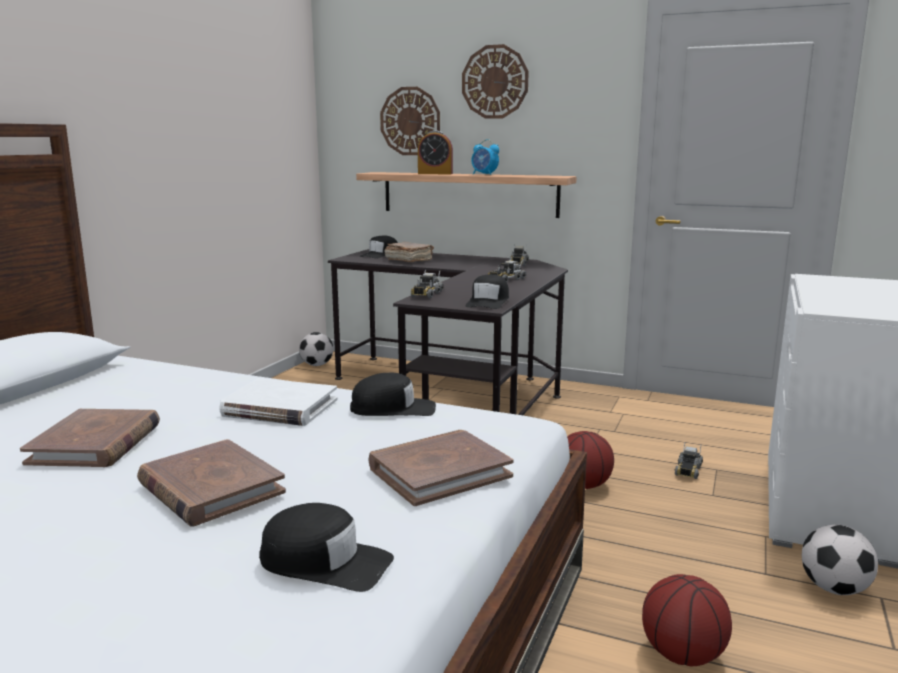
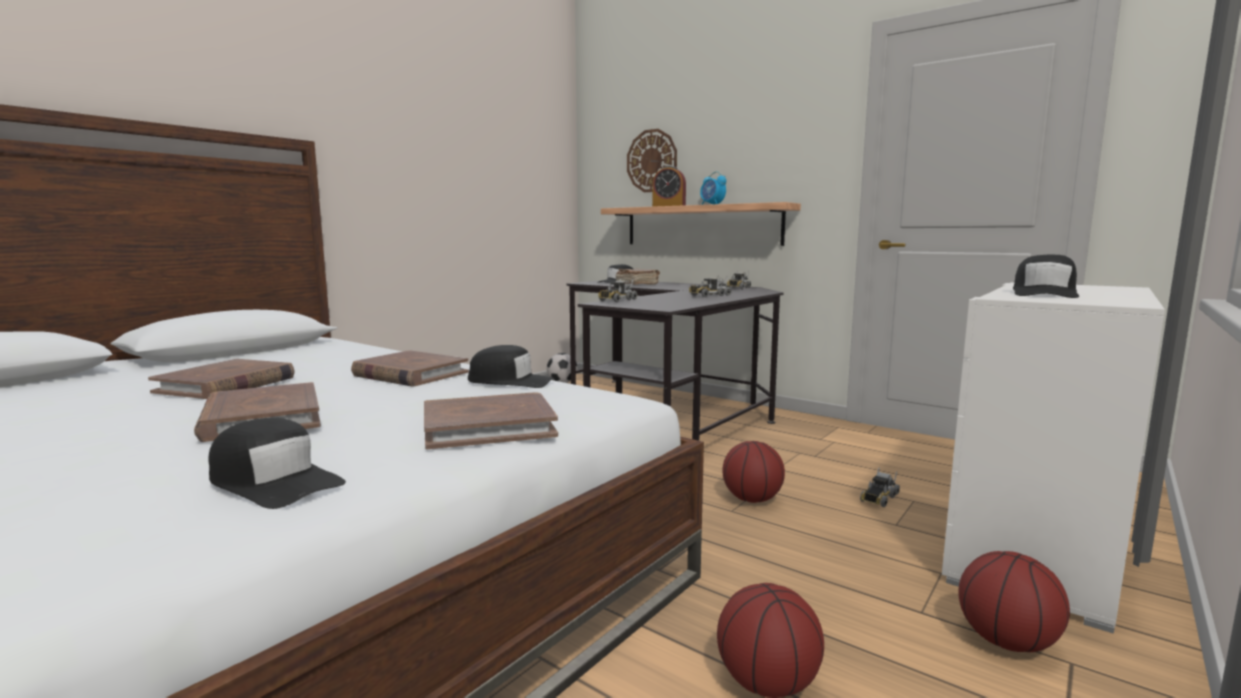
camera: 15 degrees right, 5 degrees down
white book [219,378,337,426] -> brown book [351,350,469,387]
wall clock [462,44,529,119] -> none
black cap [466,274,509,309] -> black cap moved to [1013,255,1079,298]
football [802,525,878,595] -> basketball [958,551,1070,652]

